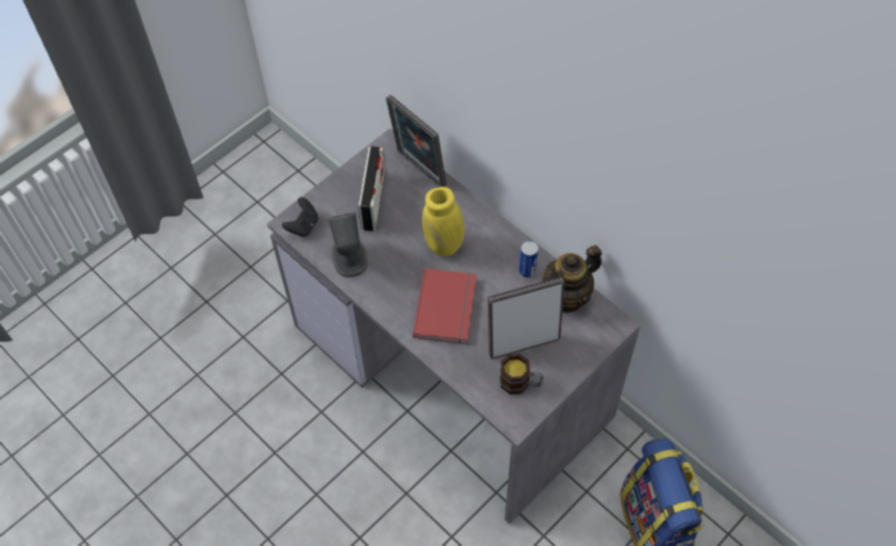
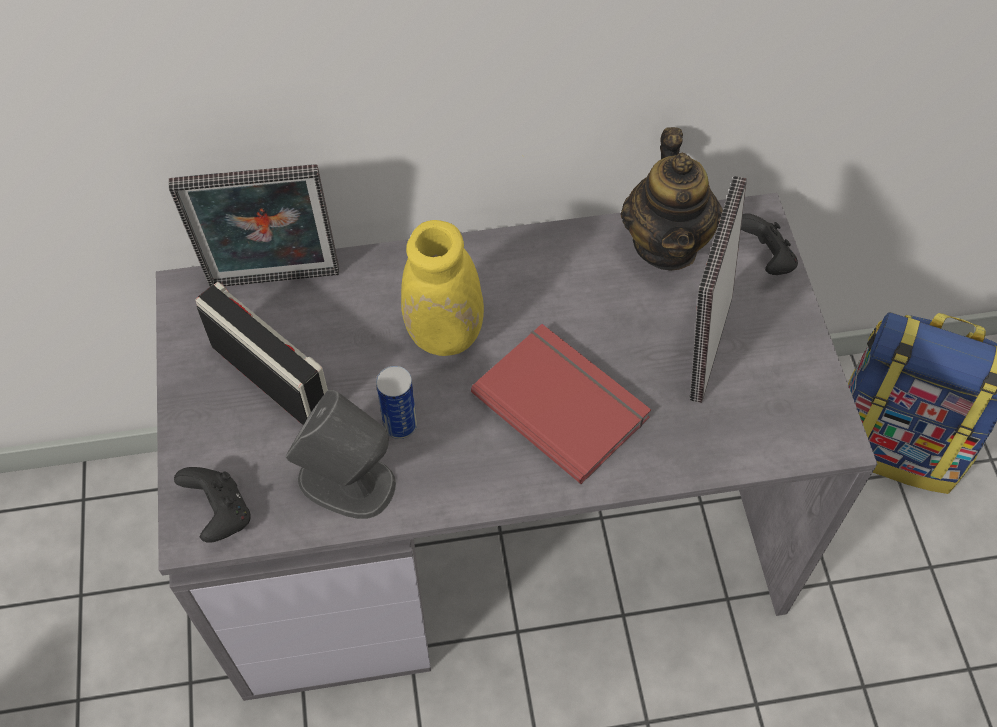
camera: 55 degrees left, 0 degrees up
mug [500,353,543,395] -> none
can [519,241,538,278] -> can moved to [376,366,417,439]
none -> black game controller [741,213,798,275]

